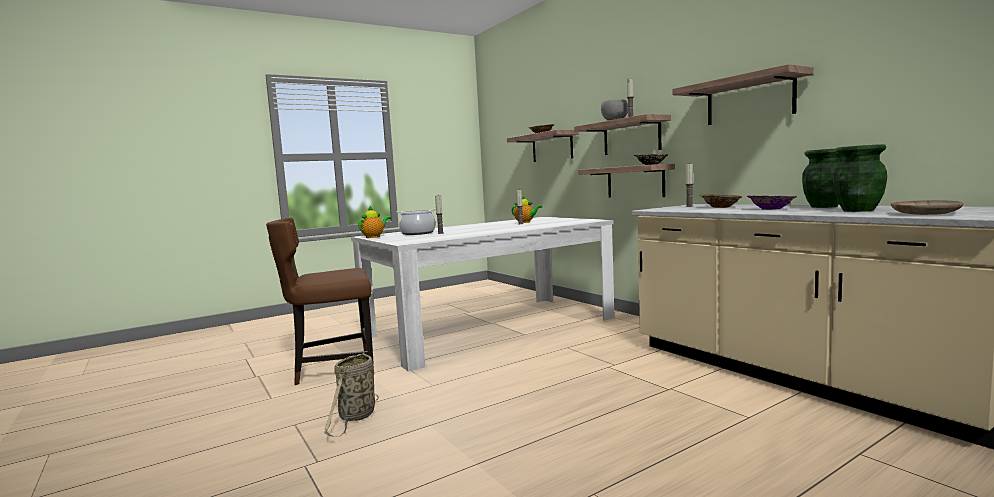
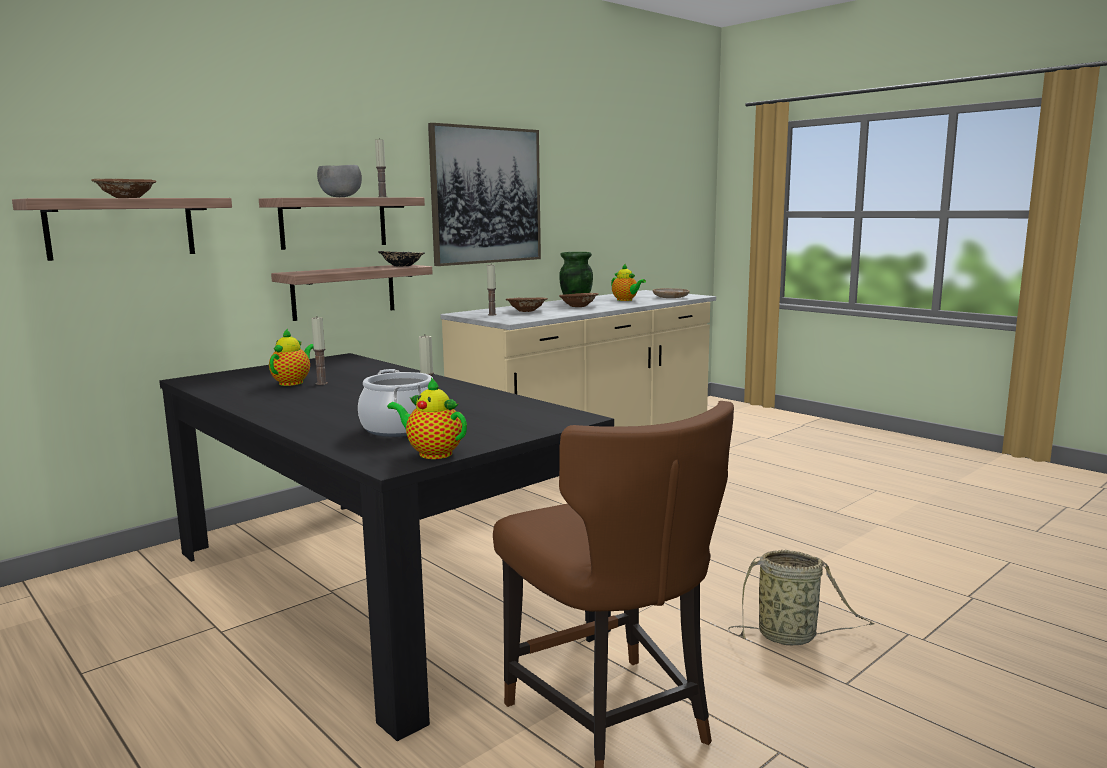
camera: 100 degrees left, 5 degrees up
white dining table [351,217,615,372] -> black dining table [159,353,614,741]
shelf [672,64,813,125] -> picture [428,123,541,266]
purple bowl [747,195,797,210] -> brown bowl [559,293,599,307]
green vase [833,144,887,212] -> teapot [611,263,646,301]

